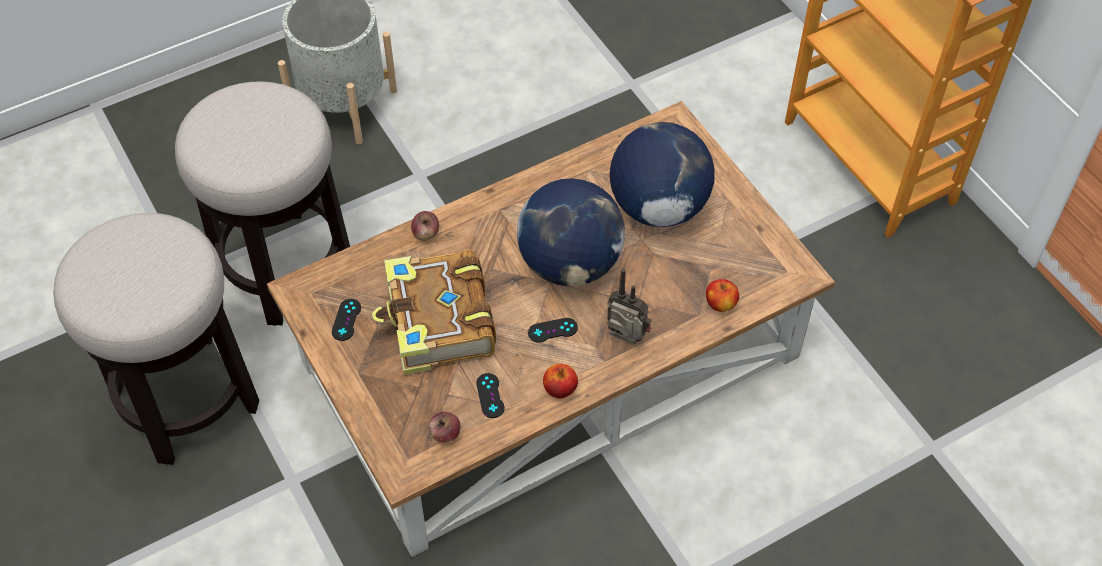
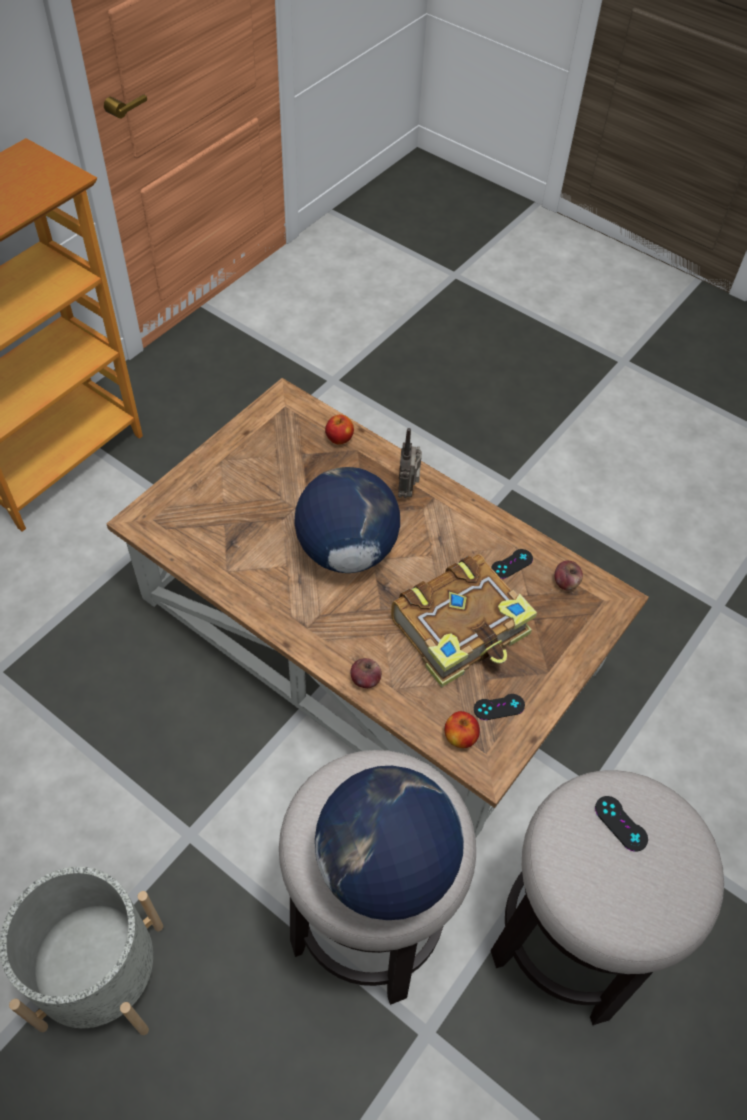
camera: 115 degrees left, 0 degrees up
black game controller [528,318,578,343] -> black game controller moved to [595,796,648,851]
apple [543,364,578,399] -> apple moved to [445,711,480,748]
globe [610,122,715,227] -> globe moved to [315,766,464,920]

